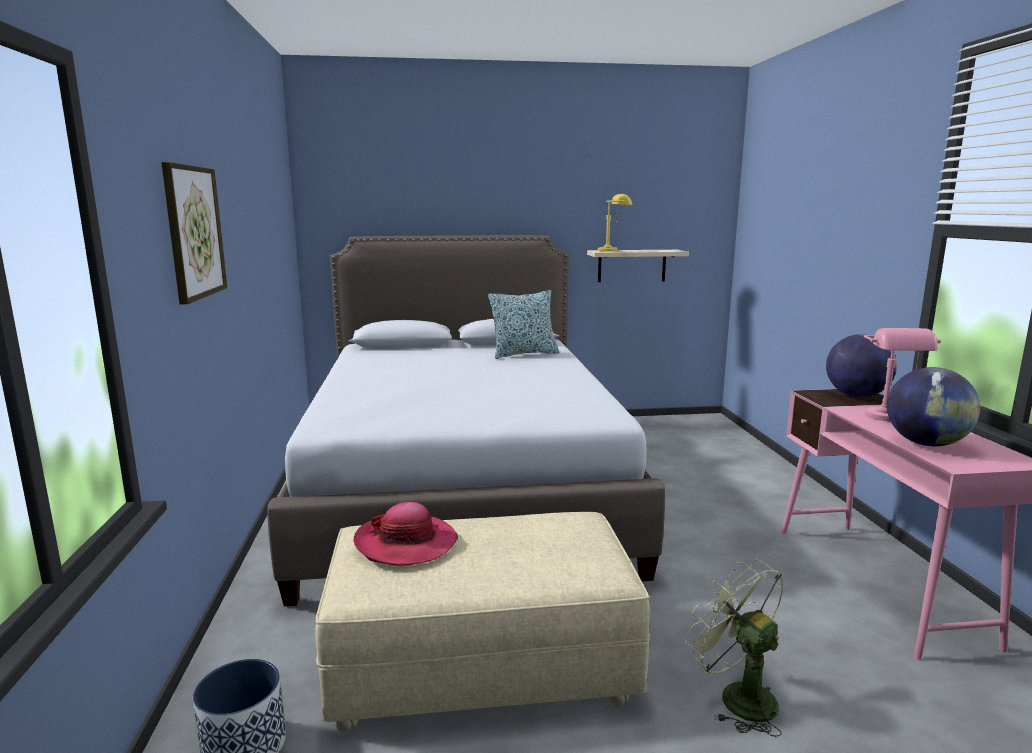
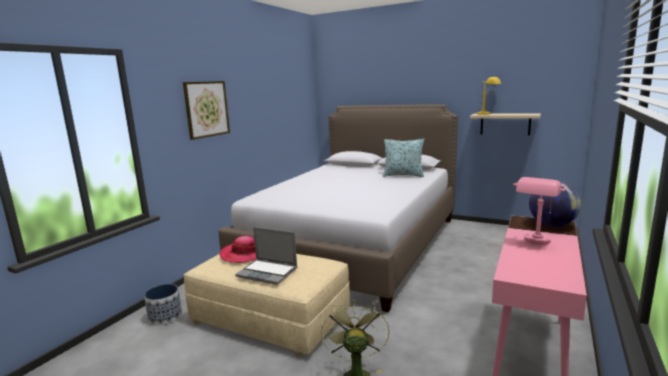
camera: 35 degrees right, 0 degrees up
globe [887,367,980,446] -> none
none -> laptop [235,227,297,285]

